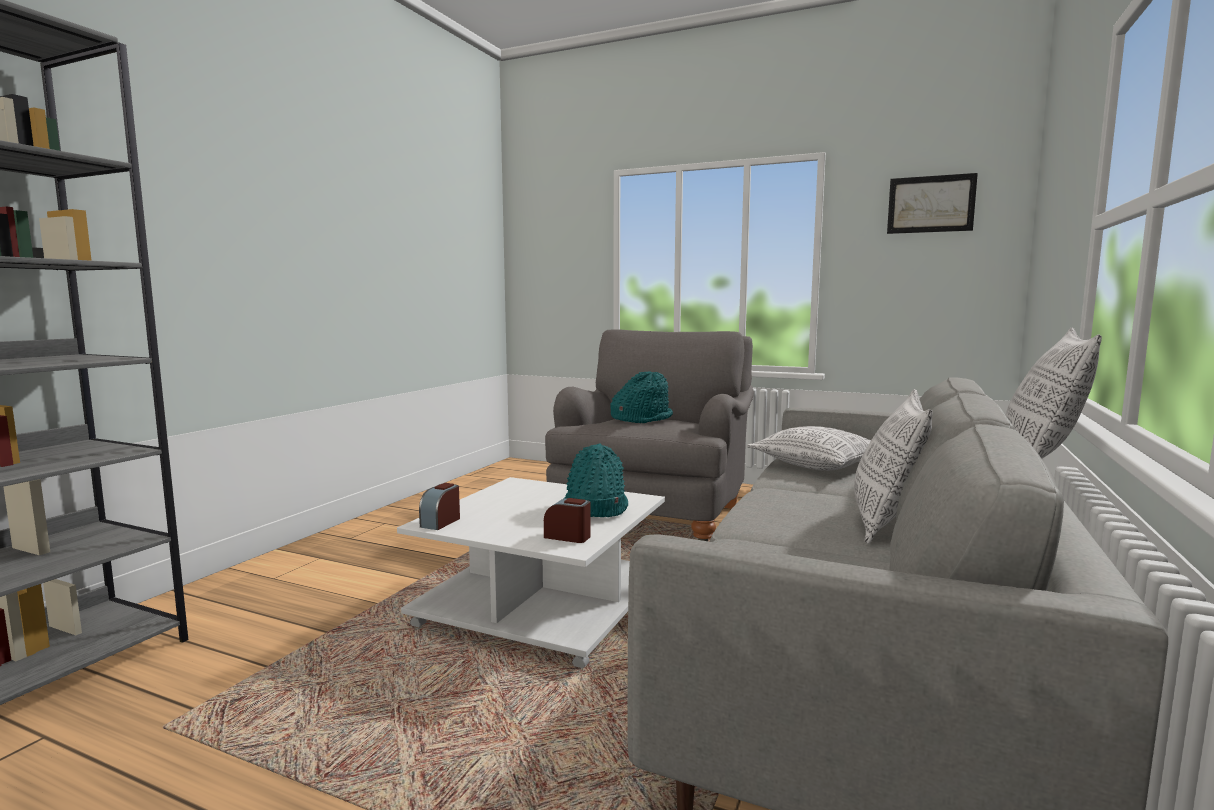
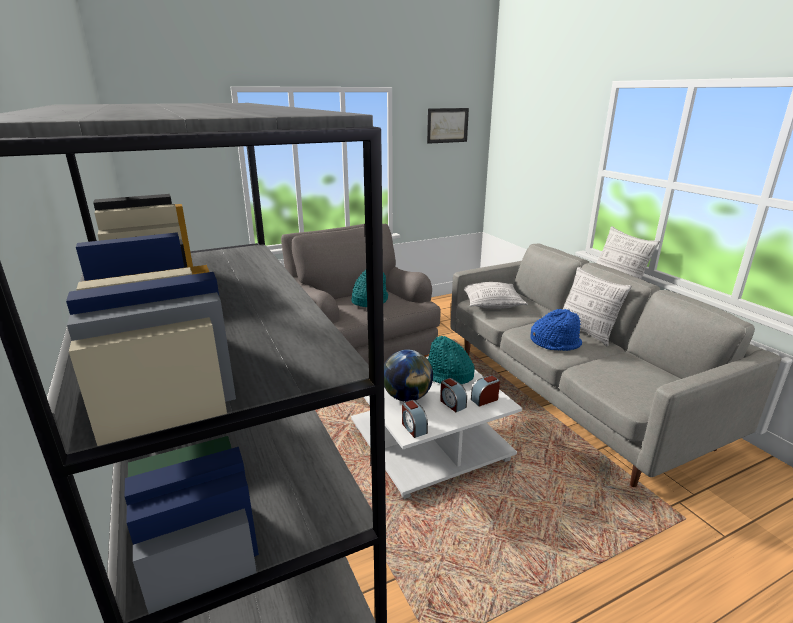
camera: 50 degrees left, 15 degrees up
none -> globe [384,350,433,402]
none -> alarm clock [440,378,467,412]
none -> blue hat [530,309,582,351]

